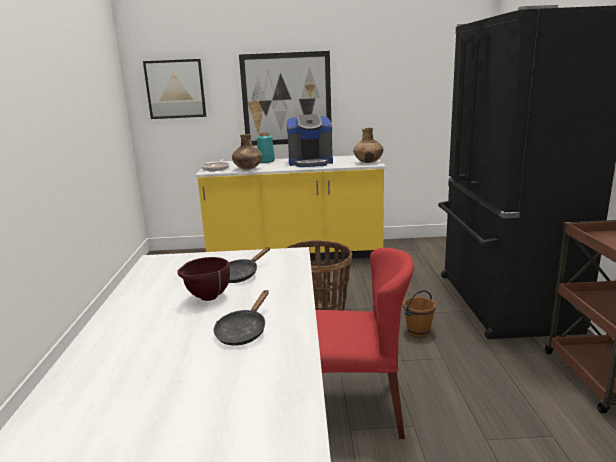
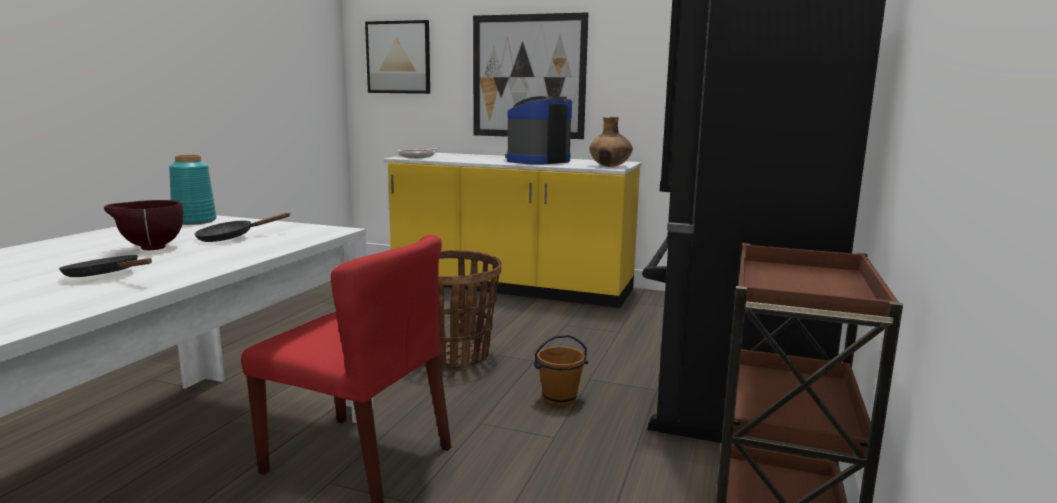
camera: 20 degrees right, 5 degrees down
black frying pan [213,290,269,346] -> black frying pan turned 75 degrees clockwise [59,255,152,277]
brown vase [232,134,262,170] -> none
turquoise vase [257,132,275,163] -> turquoise vase moved to [169,154,217,225]
coffee machine [287,114,333,167] -> coffee machine turned 120 degrees clockwise [505,96,572,165]

